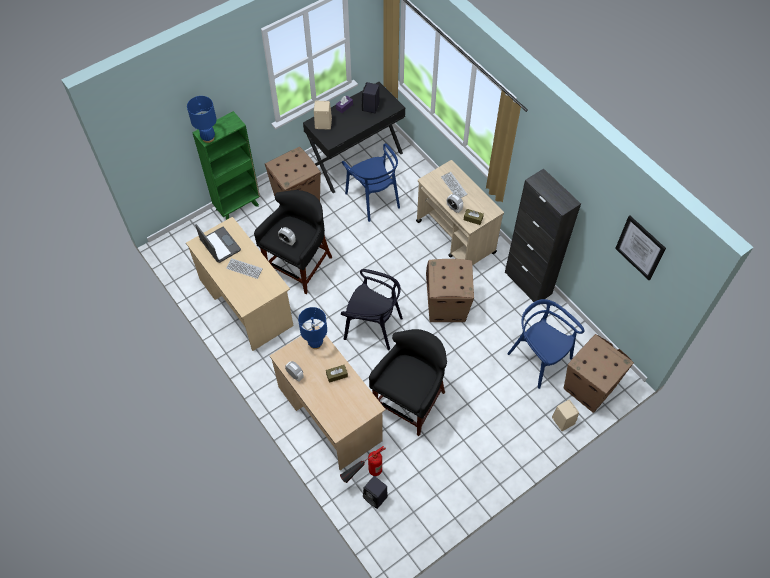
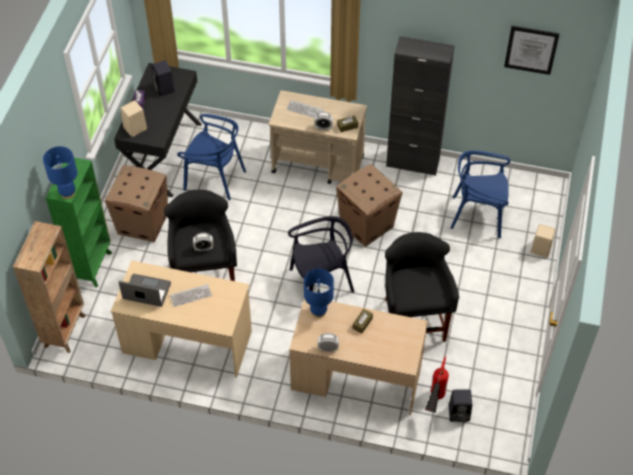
camera: 40 degrees left, 5 degrees down
cardboard box [563,334,634,413] -> none
none -> brown bookcase [13,221,86,353]

